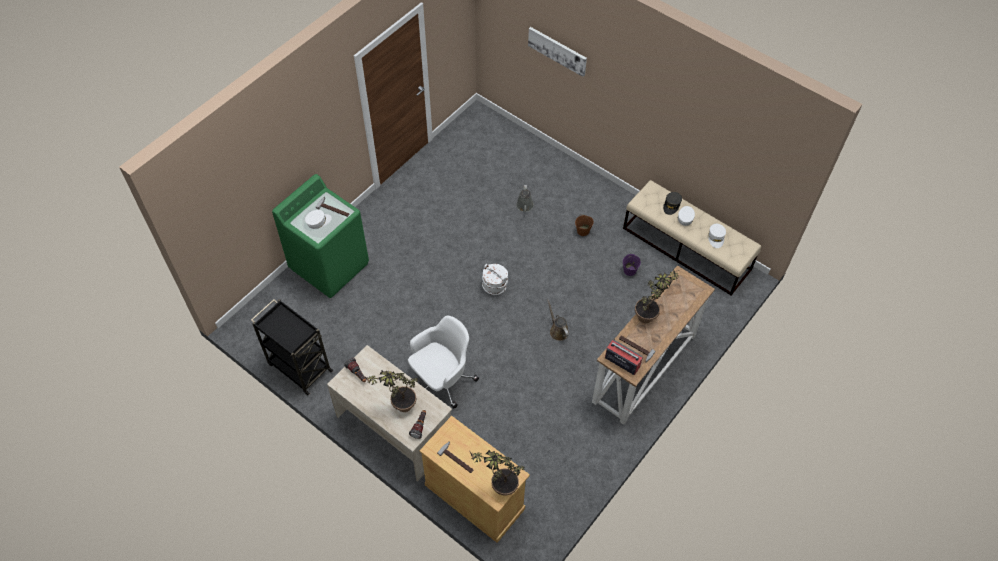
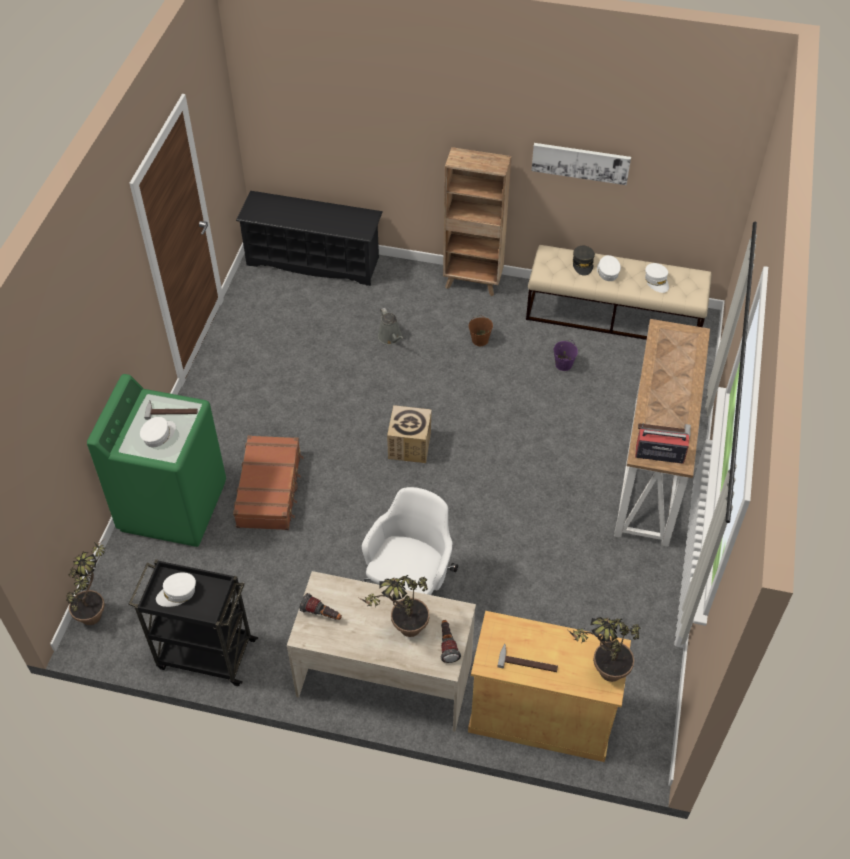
camera: 25 degrees left, 5 degrees down
white bucket [482,264,508,295] -> cardboard box [387,405,432,463]
picture [528,27,587,77] -> picture moved to [531,143,631,185]
brown watering can [547,299,569,341] -> none
potted plant [635,269,682,323] -> potted plant moved to [66,542,105,625]
none -> white cap [156,572,196,607]
none -> brown suitcase [233,435,304,530]
none -> black shoe rack [236,191,383,286]
none -> brown bookcase [443,147,511,296]

